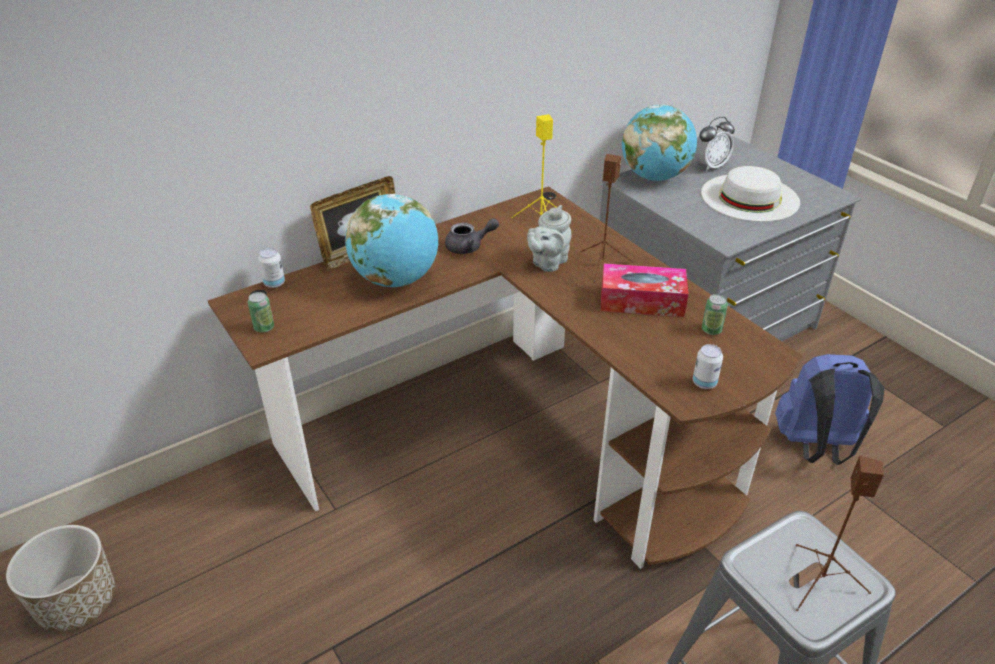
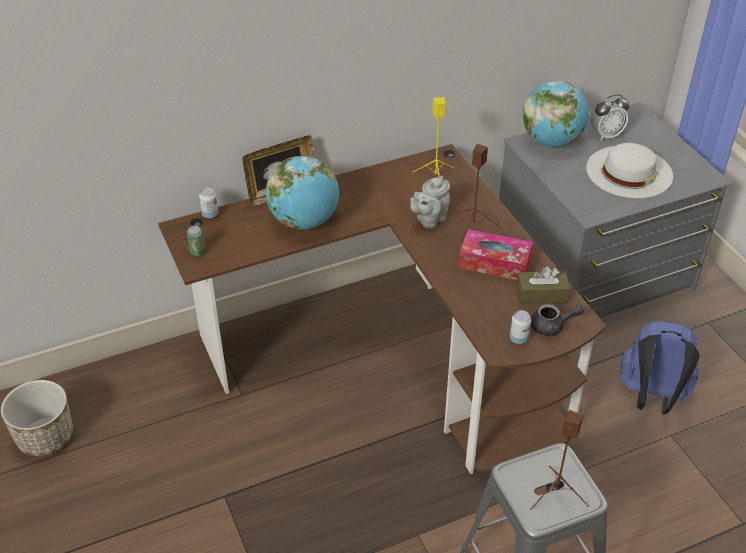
camera: 10 degrees right, 5 degrees up
grey teapot [445,218,499,254] -> grey teapot moved to [531,304,584,336]
can [702,294,728,335] -> brown tissue box [516,267,570,305]

